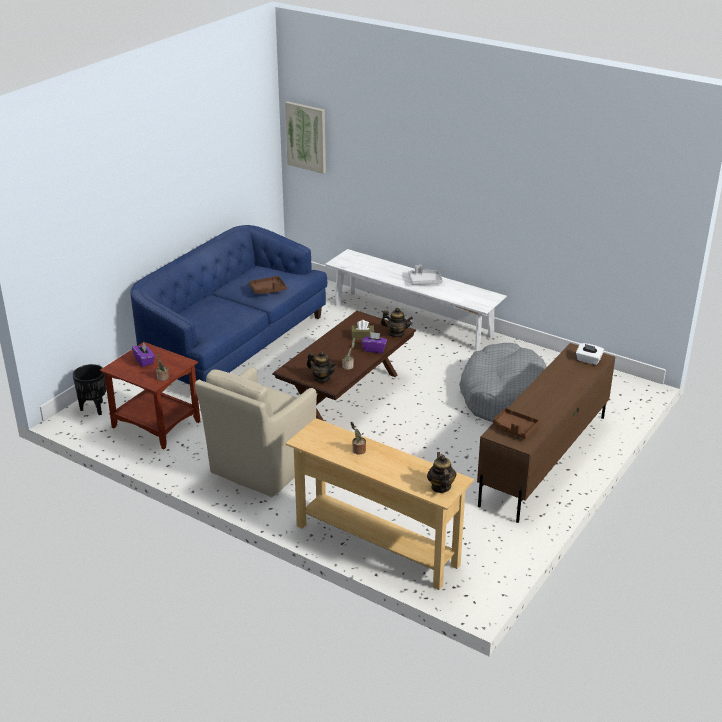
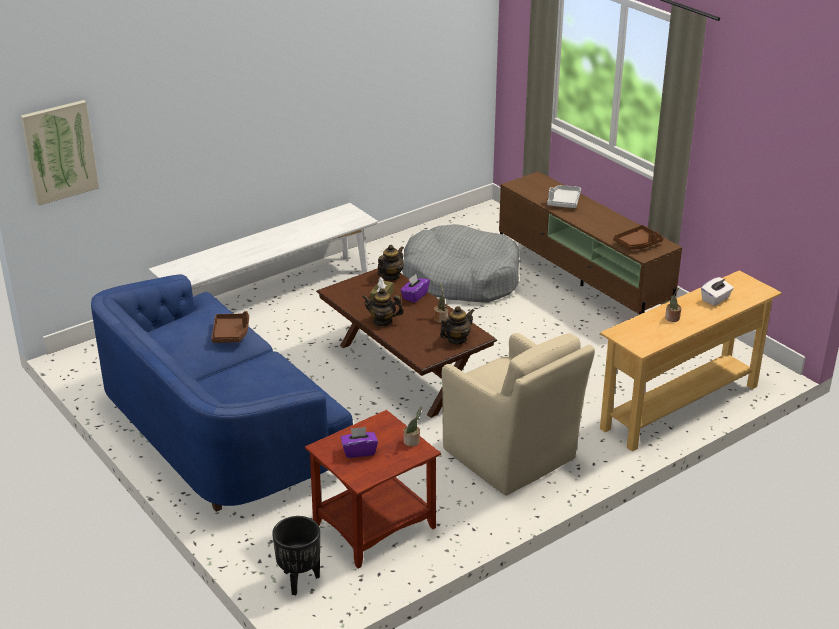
camera: 70 degrees left, 0 degrees up
grey tray [408,265,443,285] -> grey tray moved to [547,185,581,208]
teapot [427,452,456,493] -> teapot moved to [362,288,404,327]
white tissue box [576,343,604,365] -> white tissue box moved to [701,277,734,306]

